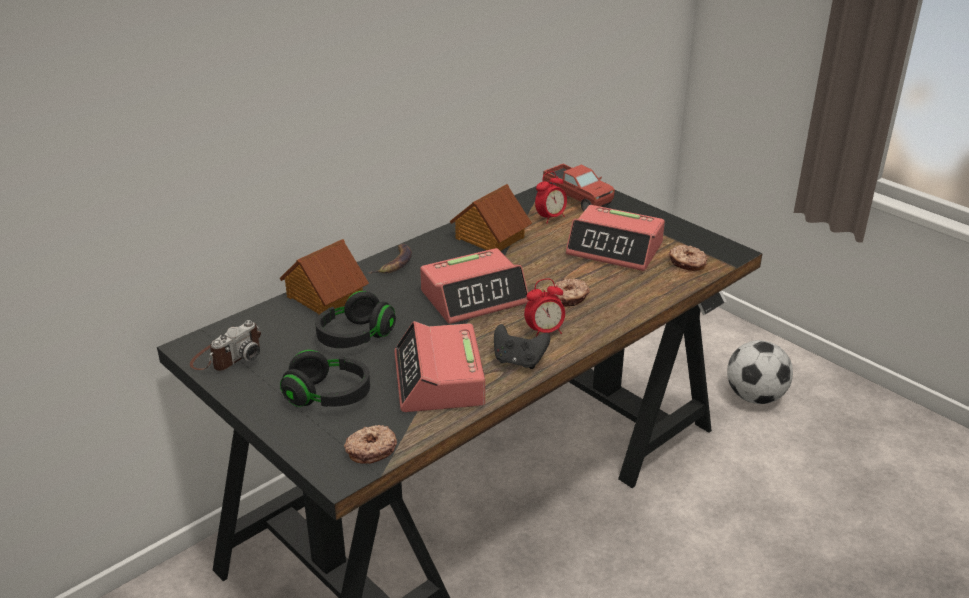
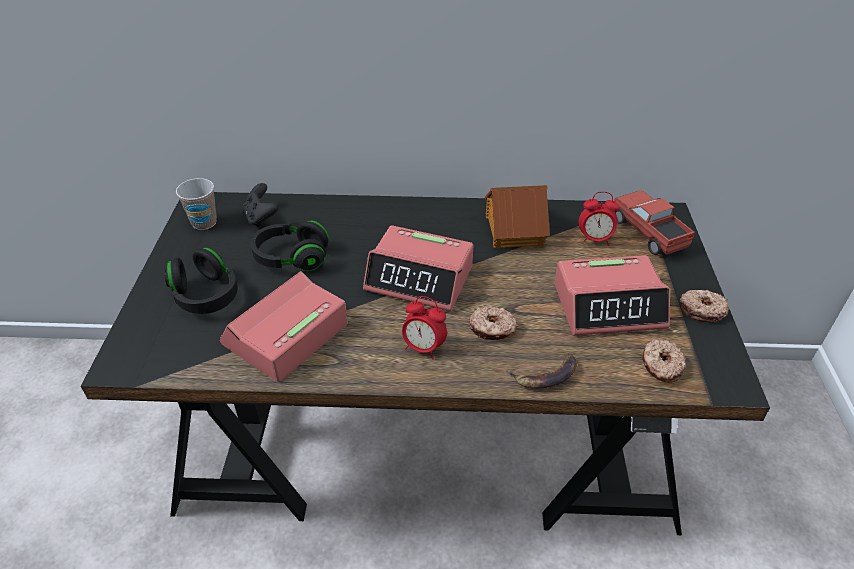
camera: 45 degrees right, 10 degrees up
camera [190,320,261,371] -> cup [176,178,217,230]
toy house [280,239,369,315] -> none
donut [344,425,397,464] -> donut moved to [680,290,729,322]
banana [368,244,412,274] -> banana moved to [506,353,577,389]
black game controller [494,324,550,369] -> black game controller moved to [243,183,278,228]
toy truck [543,164,615,211] -> toy truck turned 150 degrees clockwise [613,191,695,255]
alarm clock [566,205,665,271] -> alarm clock turned 75 degrees counterclockwise [554,255,670,335]
football [727,340,793,404] -> none

